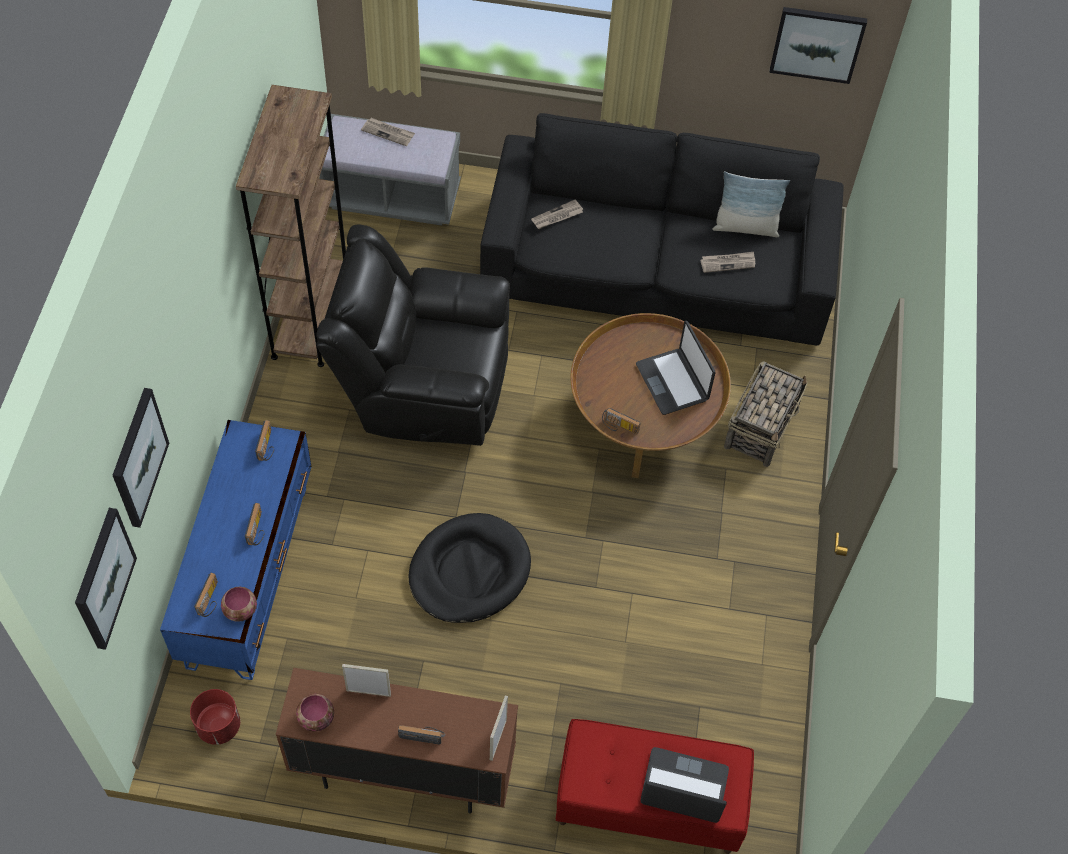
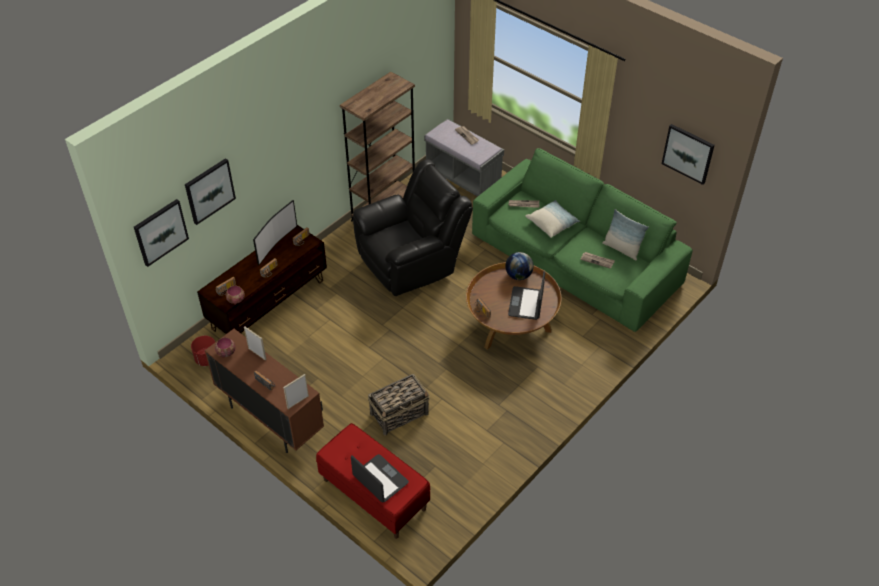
camera: 35 degrees right, 10 degrees down
blue tv stand [160,420,312,680] -> brown tv stand [197,225,327,334]
black armchair [316,224,510,446] -> black armchair turned 105 degrees clockwise [353,159,473,296]
black dog bed [409,513,531,623] -> none
black sofa [480,113,844,345] -> green sofa [472,148,693,332]
basket [724,361,808,467] -> basket moved to [368,374,429,435]
none -> television [253,200,297,266]
none -> globe [505,252,534,280]
none -> pillow [525,200,580,238]

